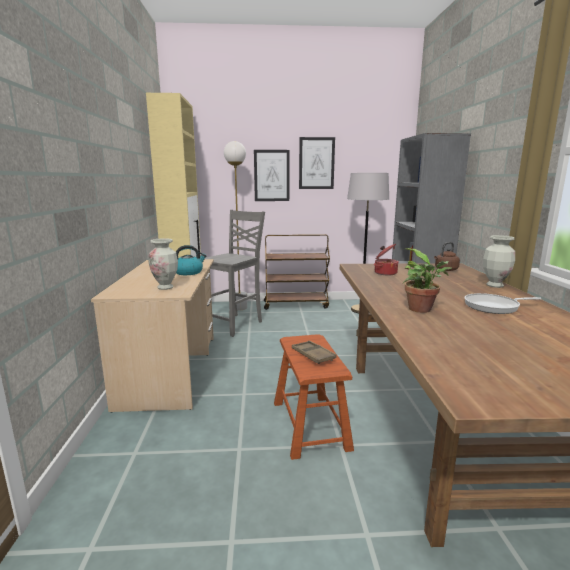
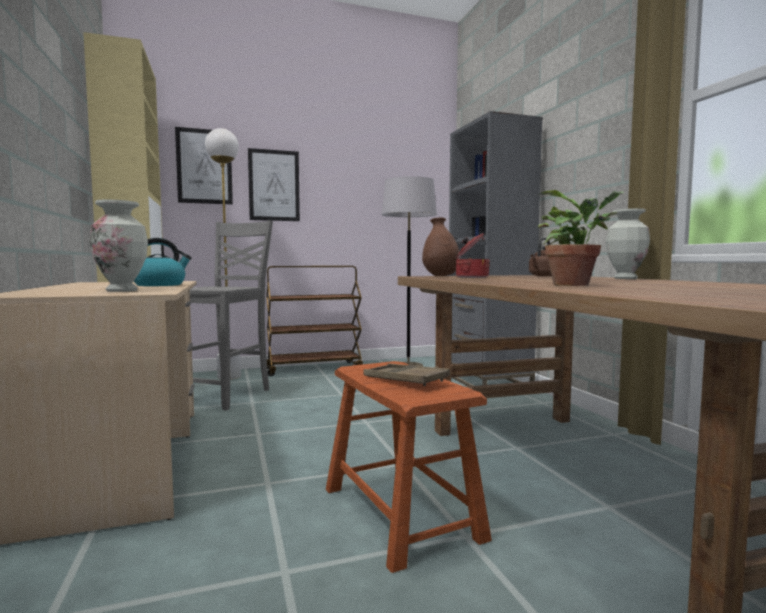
camera: 15 degrees left, 10 degrees down
picture [299,137,335,189] -> picture moved to [175,127,233,204]
frying pan [464,293,541,314] -> none
none -> brown vase [422,217,459,276]

